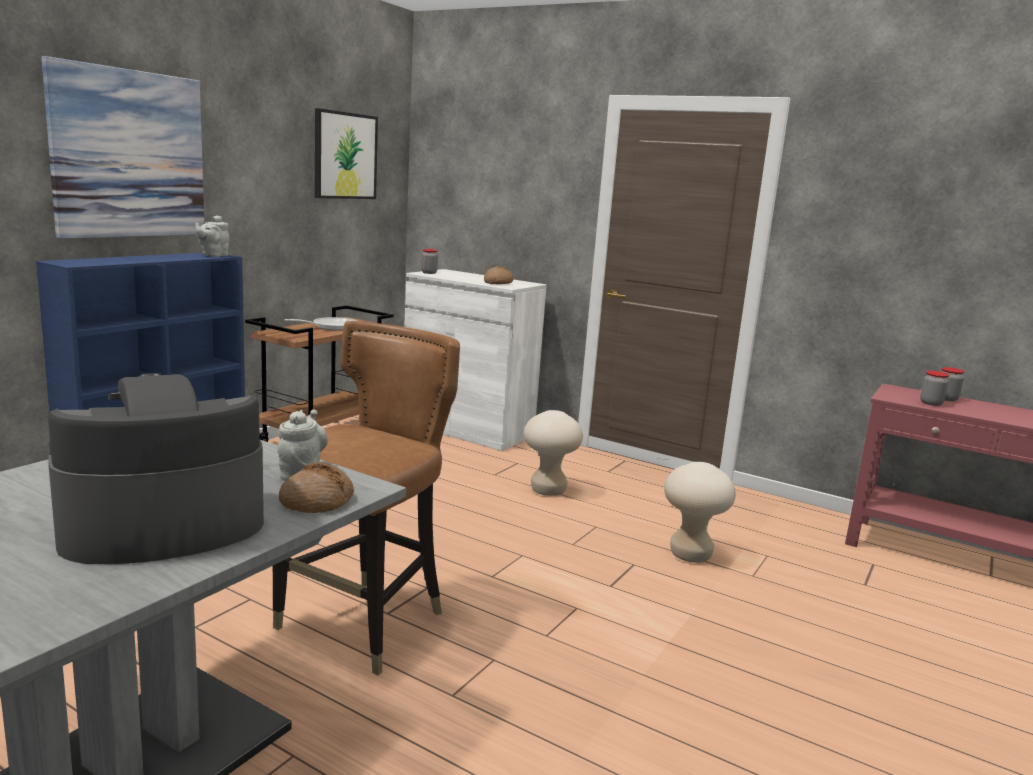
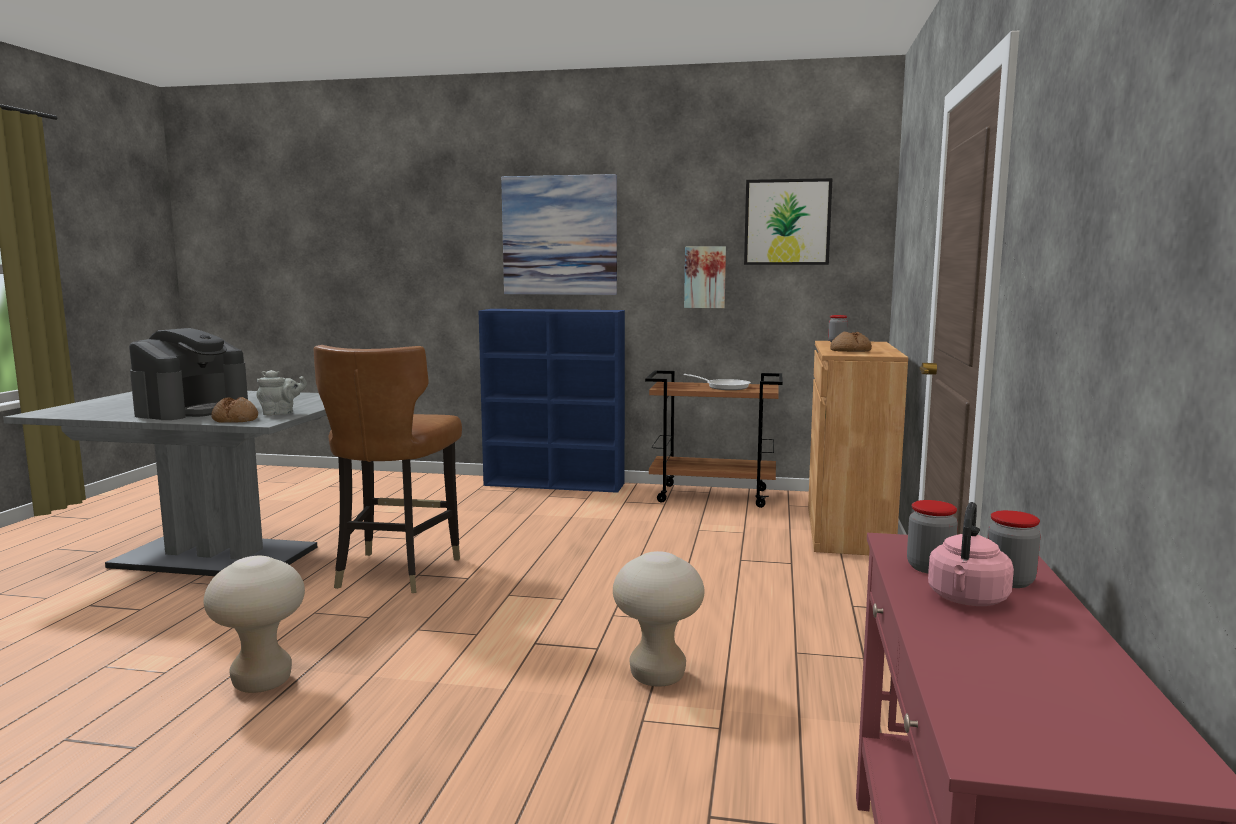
camera: 70 degrees right, 5 degrees down
coffee machine [48,373,264,564] -> coffee machine turned 75 degrees clockwise [129,328,248,420]
grey teapot [195,215,230,257] -> none
brown chair [273,321,460,675] -> brown chair turned 90 degrees clockwise [313,345,462,593]
white cabinet [404,269,547,451] -> brown cabinet [808,341,908,555]
beige stool [524,410,583,496] -> beige stool moved to [203,556,305,693]
none -> picture [684,246,726,308]
none -> pink kettle [928,502,1014,606]

